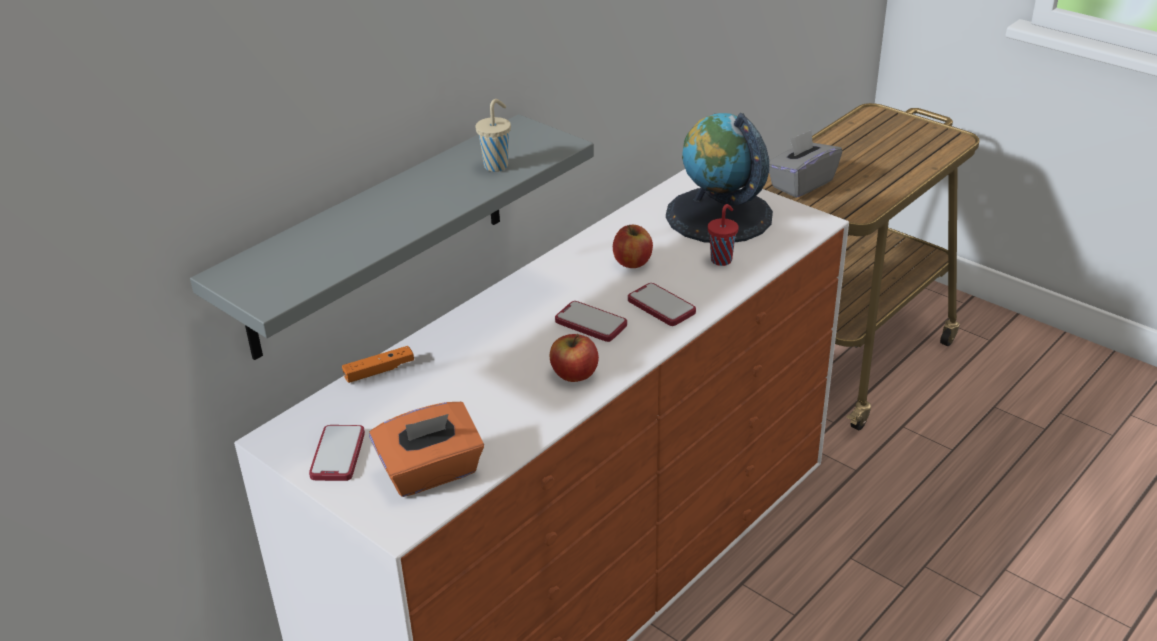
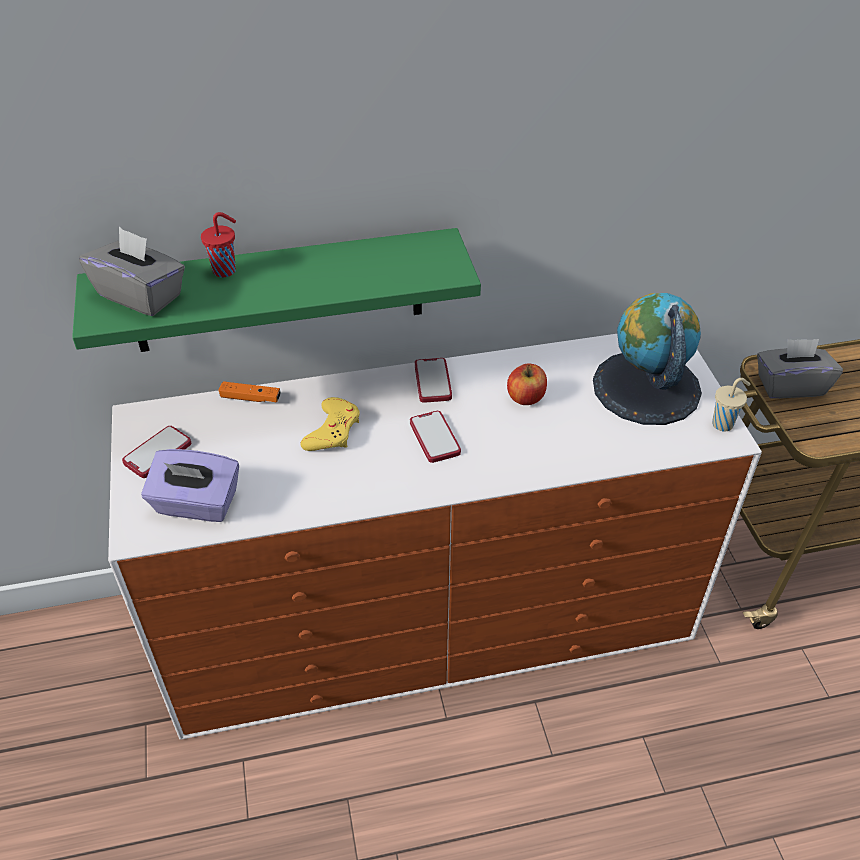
camera: 35 degrees right, 10 degrees up
grey shelf [190,114,594,360] -> green shelf [72,228,481,352]
orange tissue box [369,402,484,497] -> purple tissue box [141,449,239,522]
beige cup [475,99,511,172] -> beige cup moved to [712,378,750,432]
apple [549,334,599,382] -> none
phone [628,283,696,326] -> phone moved to [415,358,452,403]
red cup [708,204,739,266] -> red cup moved to [201,212,236,278]
none -> grey tissue box [79,227,185,316]
none -> yellow game controller [300,397,360,451]

